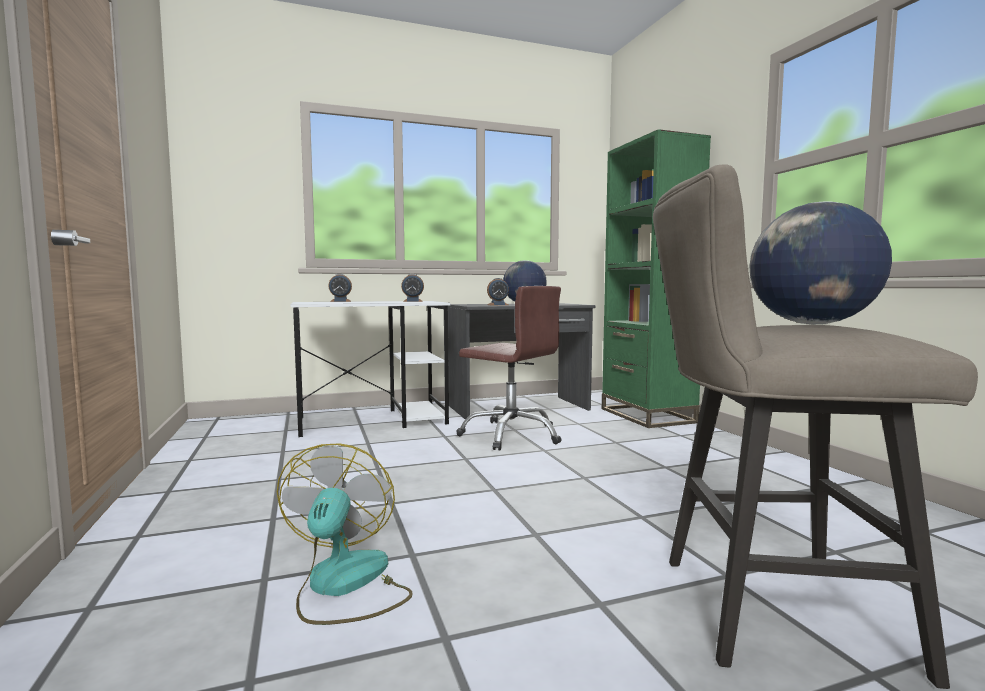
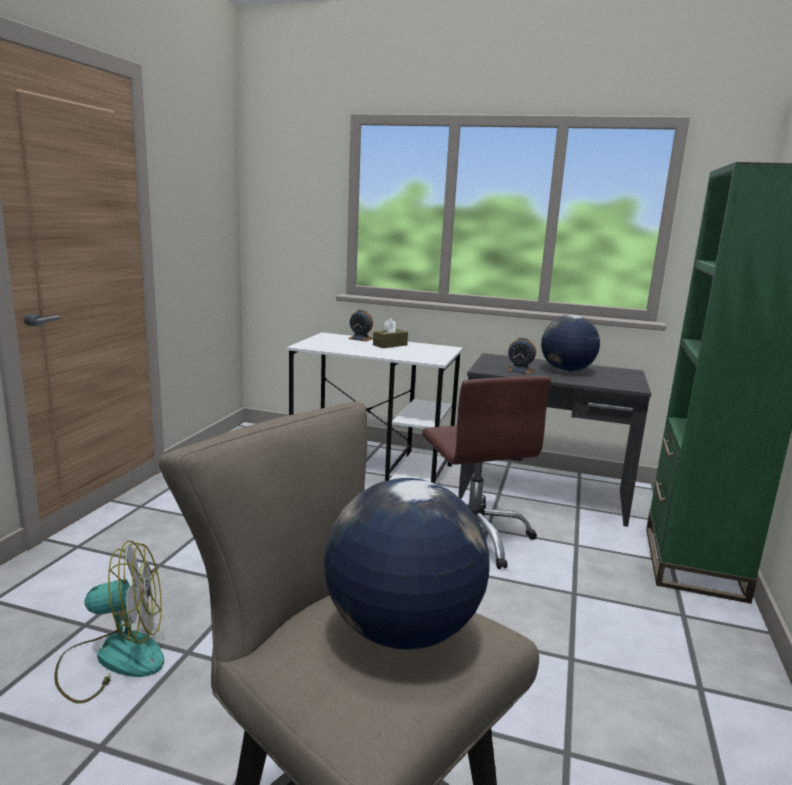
camera: 35 degrees right, 10 degrees up
fan [277,443,413,625] -> fan turned 45 degrees clockwise [54,541,164,703]
alarm clock [401,274,424,302] -> none
none -> brown tissue box [373,318,408,348]

